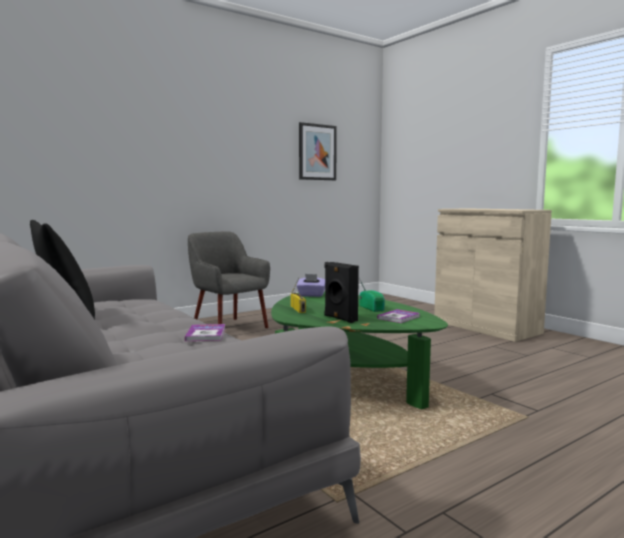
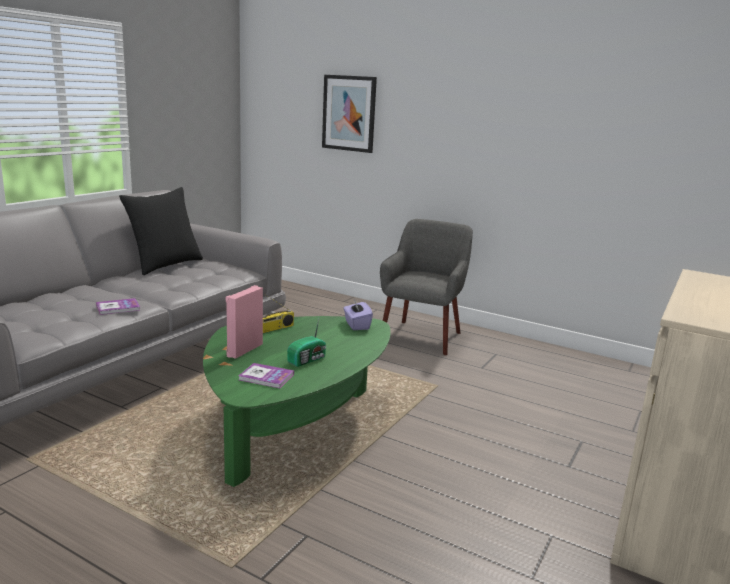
camera: 65 degrees right, 10 degrees up
picture [299,122,337,180] -> picture moved to [322,75,377,153]
black speaker [324,262,359,323] -> pink speaker [226,285,263,359]

